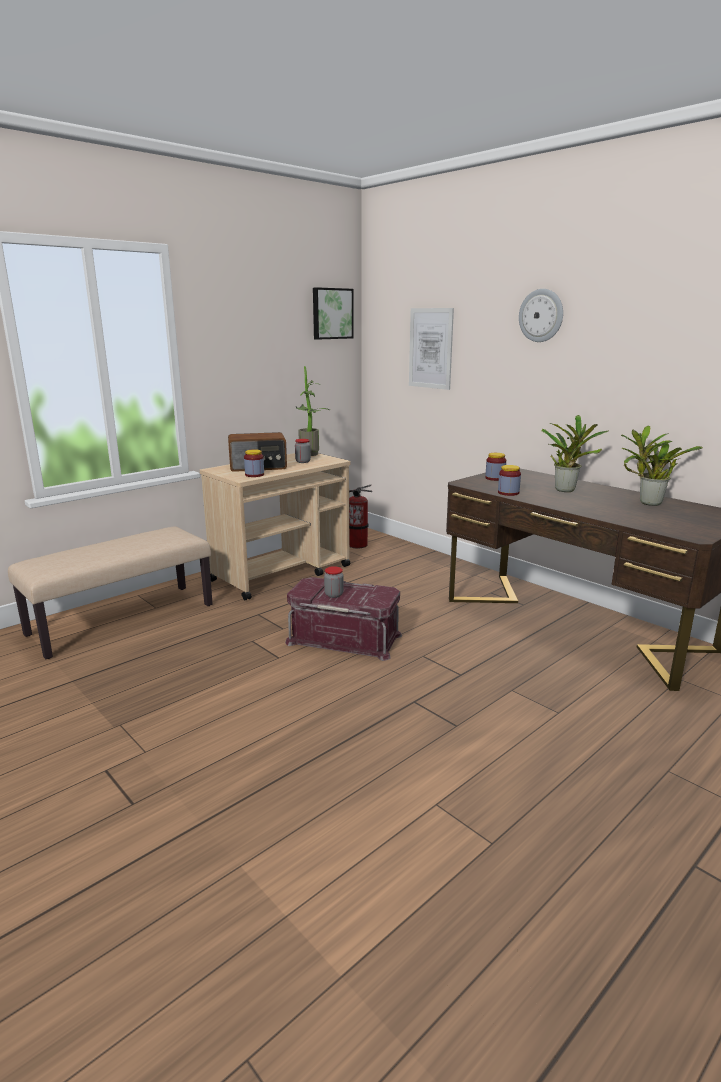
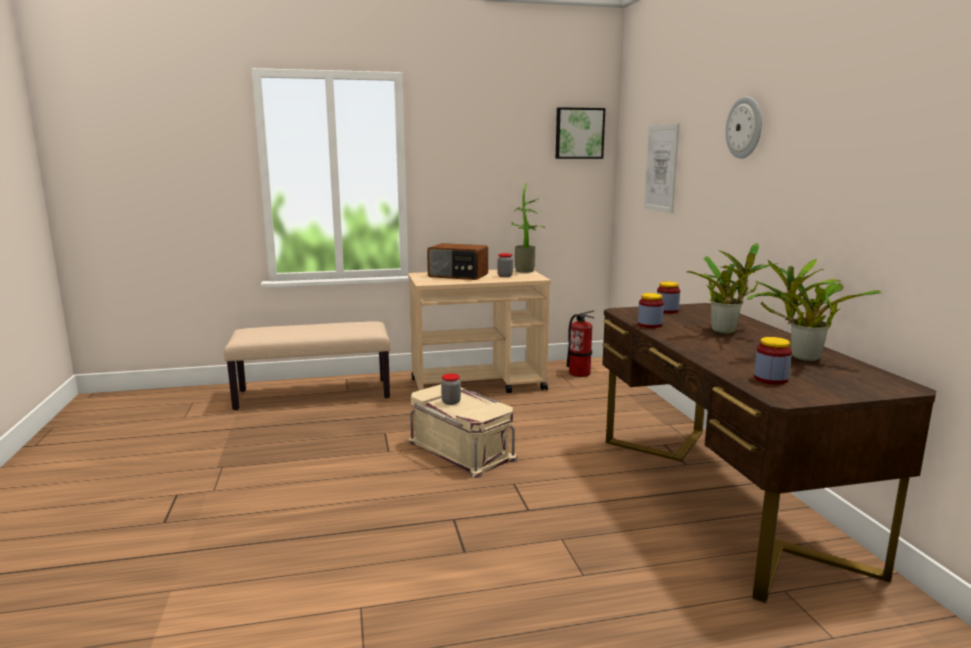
camera: 30 degrees right, 5 degrees down
jar [244,449,264,477] -> jar moved to [754,337,792,384]
red storage box [285,577,402,661] -> beige storage box [408,384,518,478]

